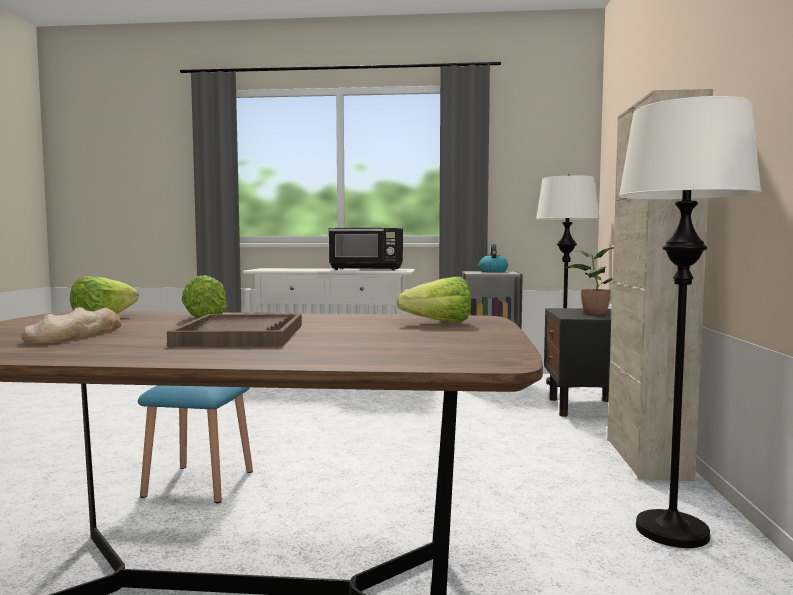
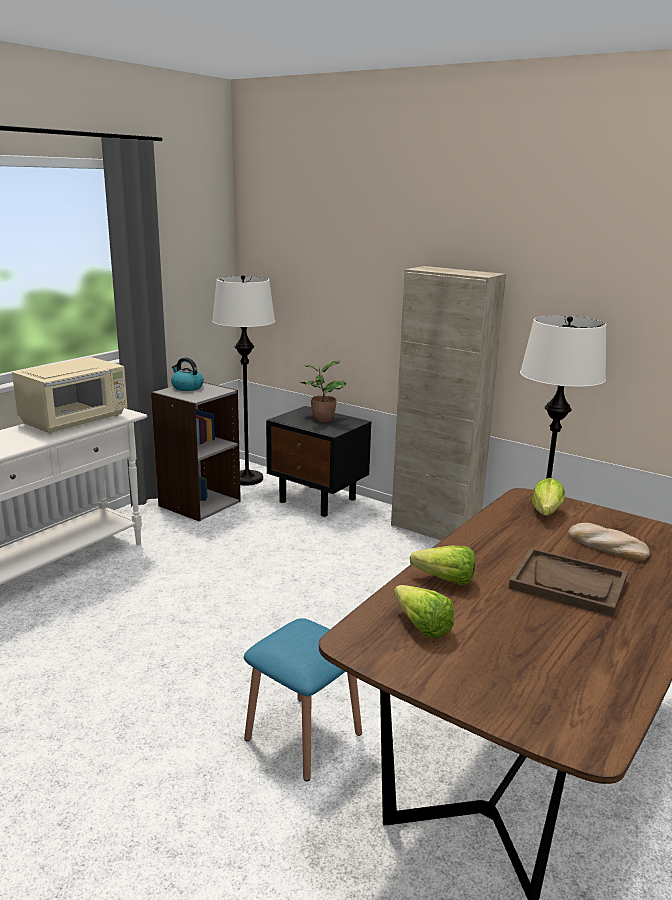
camera: 60 degrees left, 15 degrees up
bread [21,307,121,344] -> bread moved to [568,523,650,561]
black microwave [328,227,403,270] -> beige microwave [12,357,127,434]

